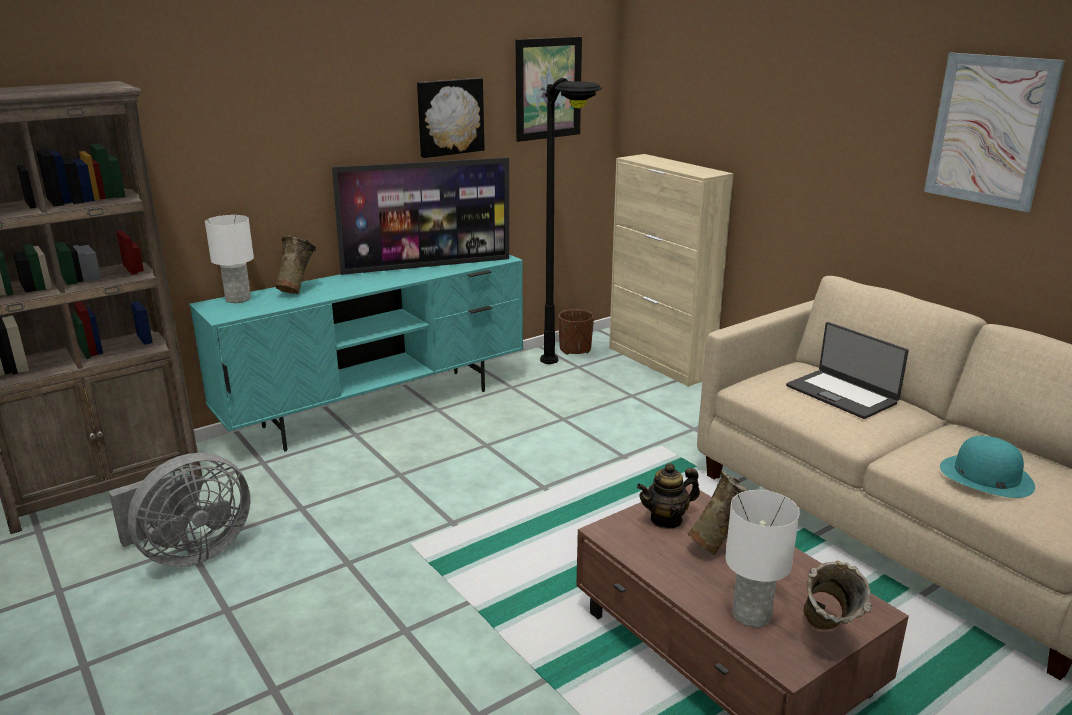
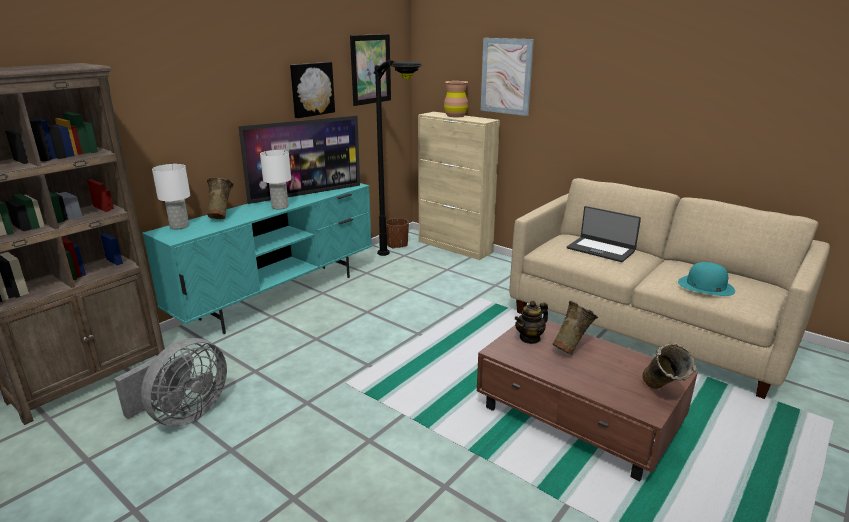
camera: 15 degrees left, 0 degrees up
white table lamp [725,490,800,627] -> white table lamp moved to [260,150,291,210]
picture [924,53,1065,212] -> picture moved to [481,38,534,116]
none -> brown vase [444,81,468,117]

